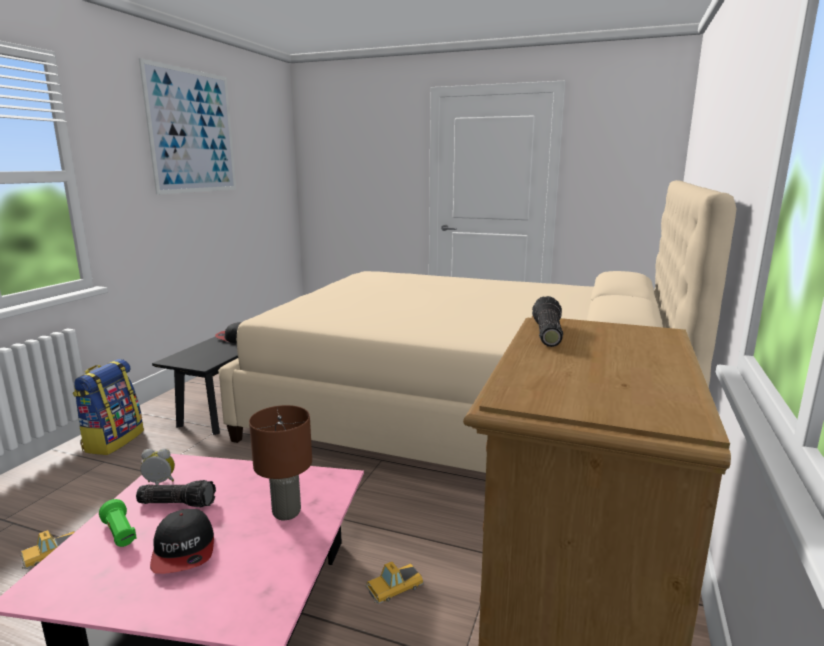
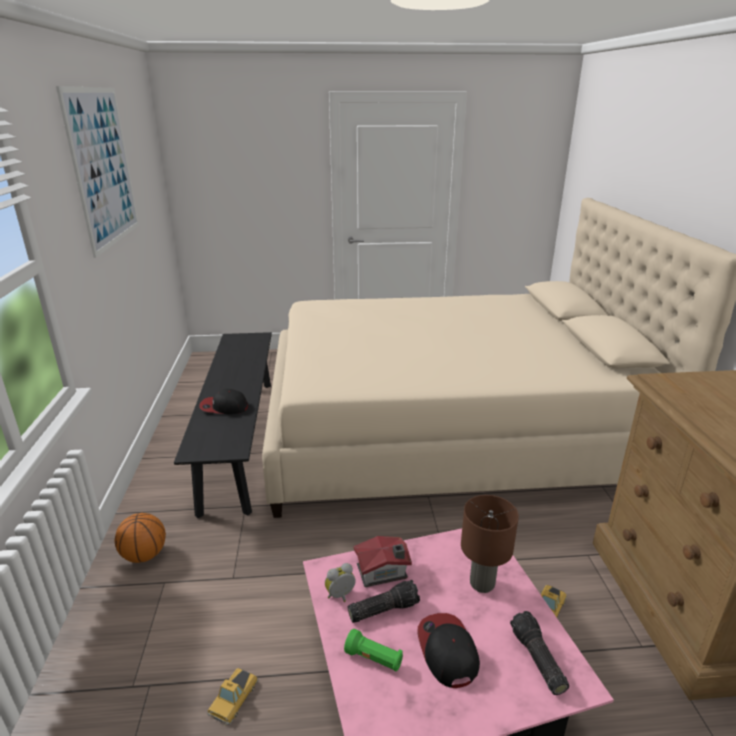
camera: 25 degrees left, 10 degrees up
backpack [73,359,144,455] -> basketball [115,513,166,563]
cap [150,509,214,574] -> cap turned 150 degrees counterclockwise [417,613,480,688]
flashlight [532,296,563,347] -> flashlight moved to [510,611,569,695]
none -> toy house [353,536,412,587]

